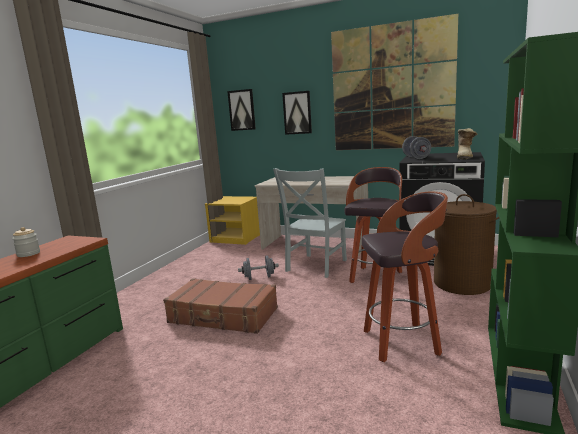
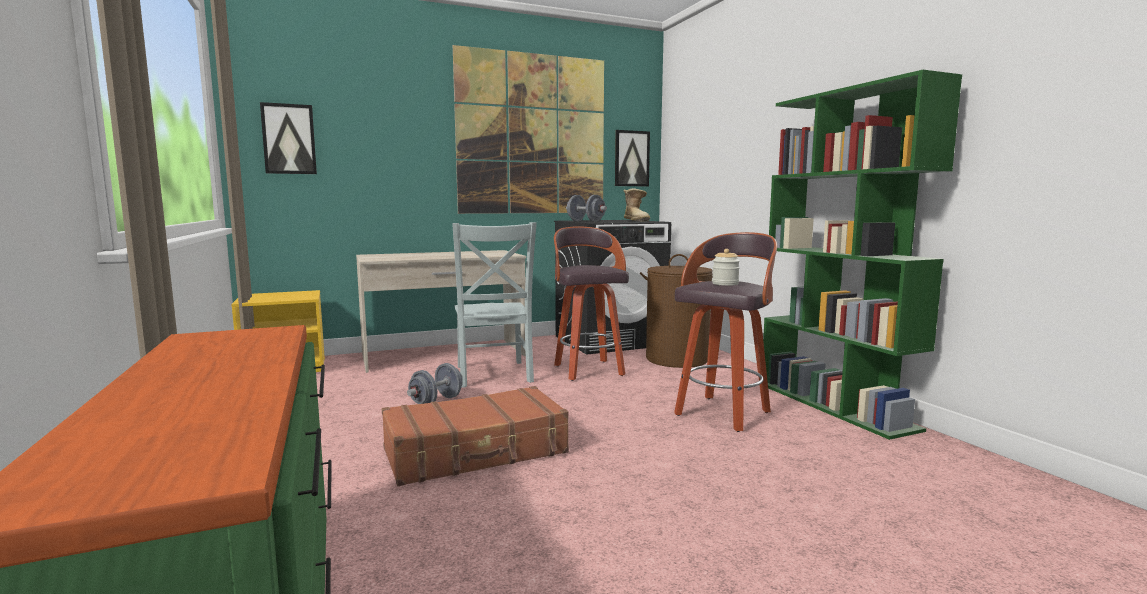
camera: 45 degrees left, 5 degrees down
jar [12,227,40,257] -> jar moved to [712,249,740,286]
picture [282,91,312,135] -> picture moved to [615,130,650,186]

